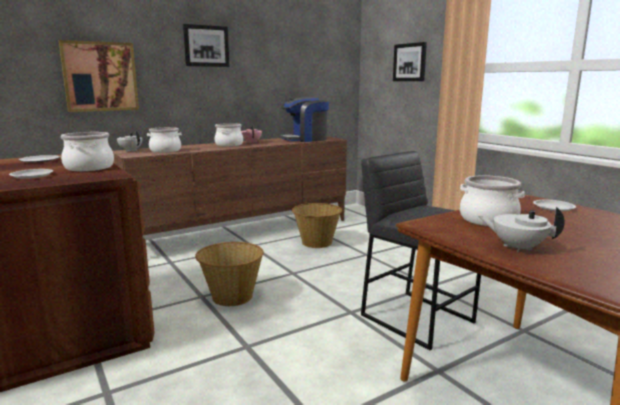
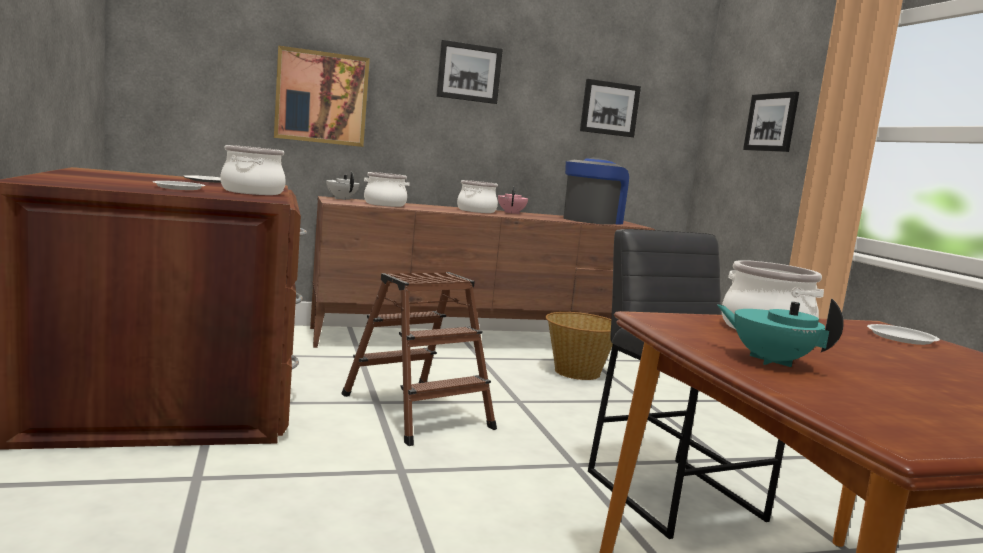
camera: 15 degrees right, 5 degrees down
basket [195,242,264,306] -> brown step ladder [341,272,497,446]
coffee machine [280,97,329,142] -> coffee machine turned 135 degrees clockwise [564,158,629,225]
white teapot [478,207,565,252] -> turquoise teapot [717,299,844,367]
none -> picture [580,79,641,137]

